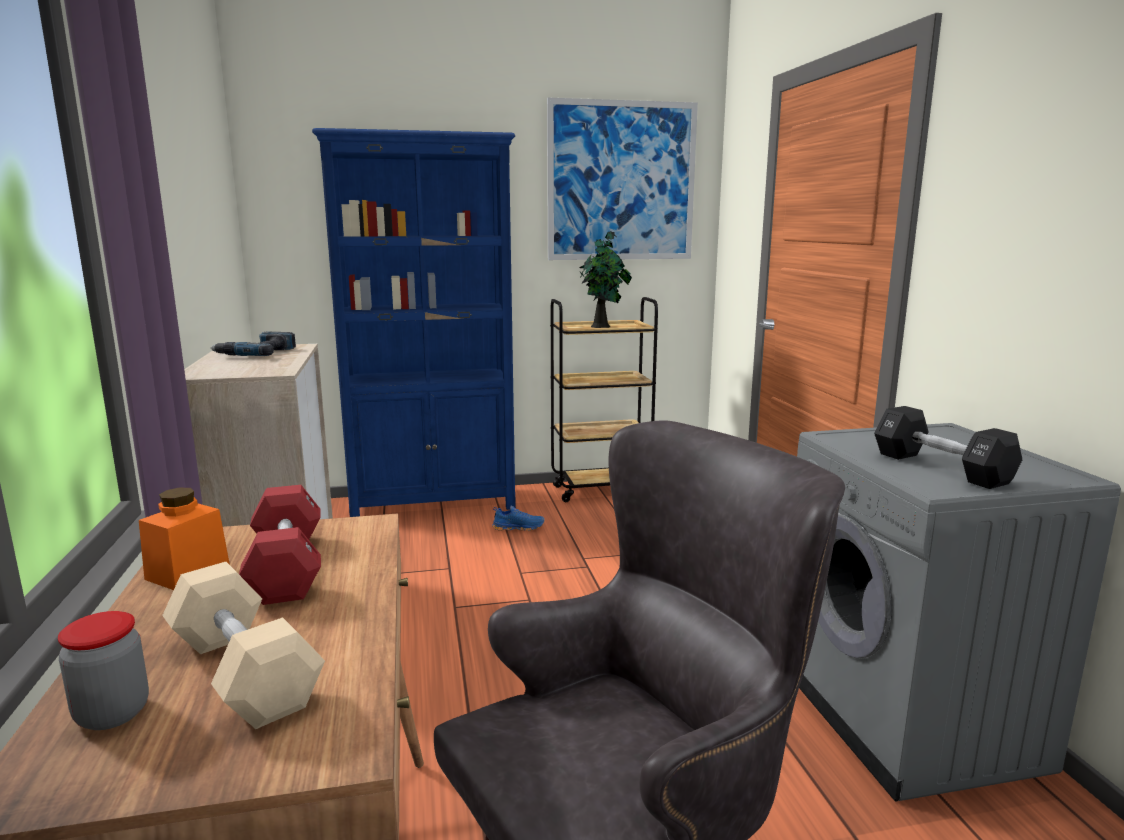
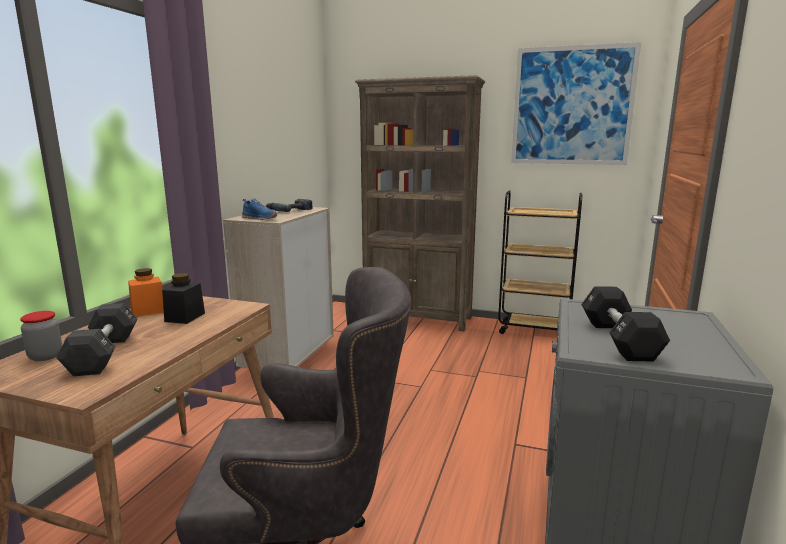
camera: 30 degrees right, 0 degrees up
beige dumbbell [162,562,325,729] -> black dumbbell [57,303,138,376]
red dumbbell [239,485,321,605] -> black jar [162,273,205,324]
blue bookcase [312,128,516,517] -> brown bookcase [355,75,485,331]
blue shoe [492,506,545,531] -> blue shoe moved to [242,198,277,220]
potted plant [579,231,632,328] -> none

